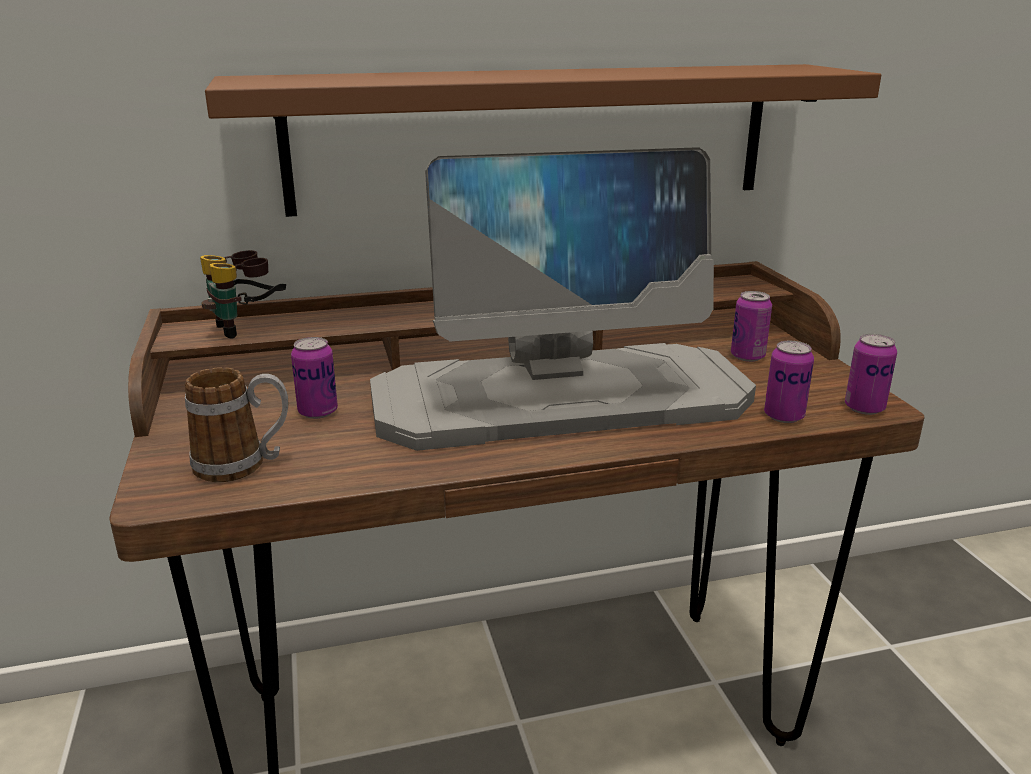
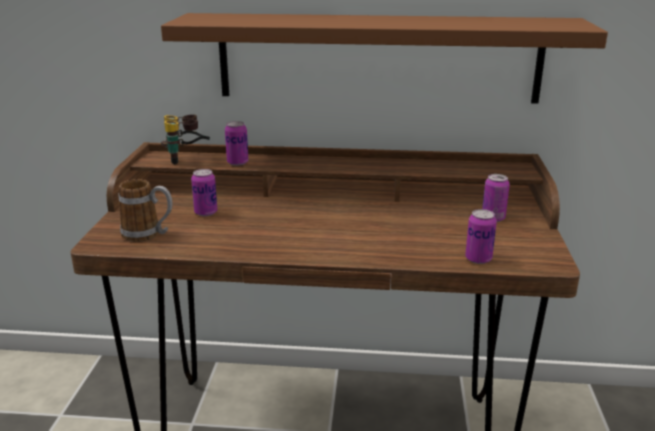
camera: 20 degrees right, 0 degrees up
monitor [370,147,756,451] -> none
can [845,334,897,415] -> can moved to [225,121,248,166]

